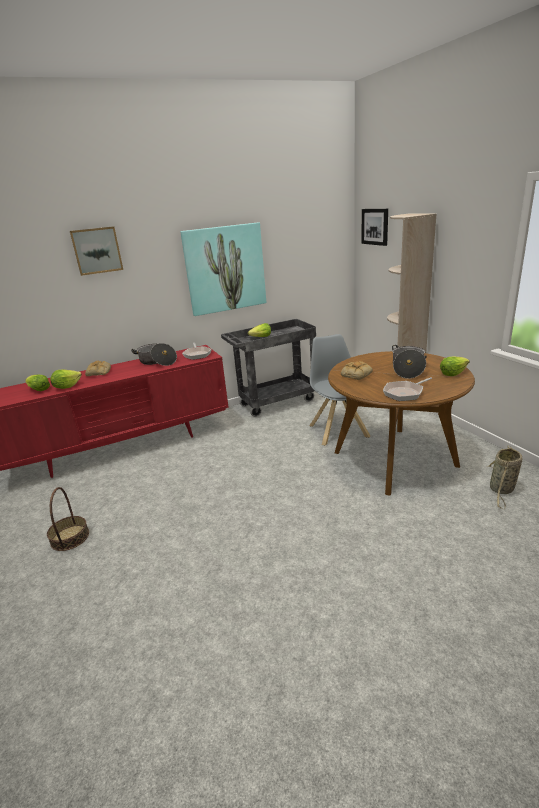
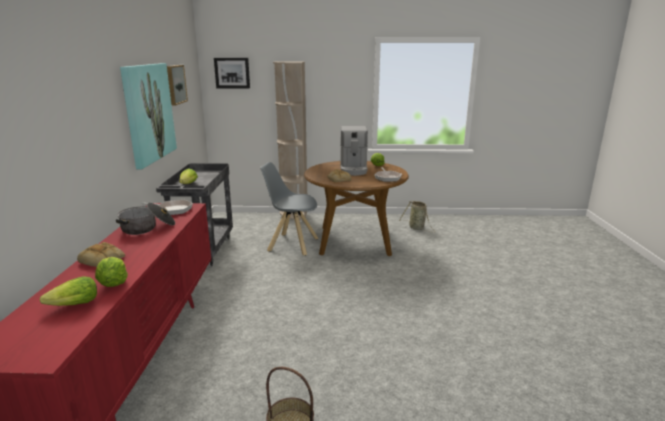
camera: 65 degrees left, 5 degrees down
picture [70,226,123,276] -> picture moved to [167,65,188,106]
cooking pot [392,345,427,379] -> coffee machine [340,126,368,176]

